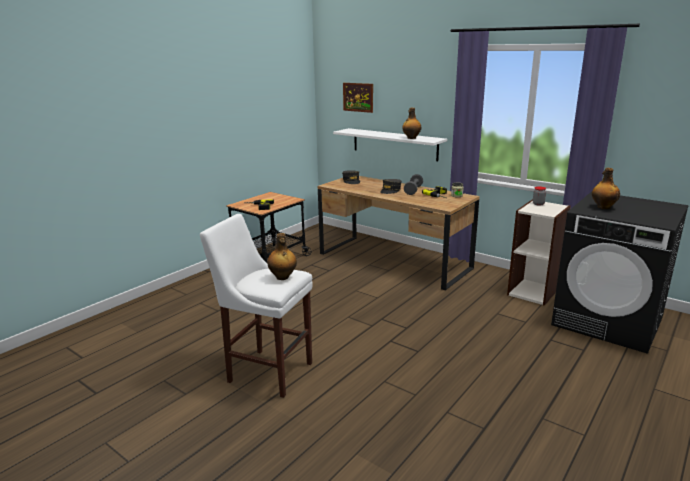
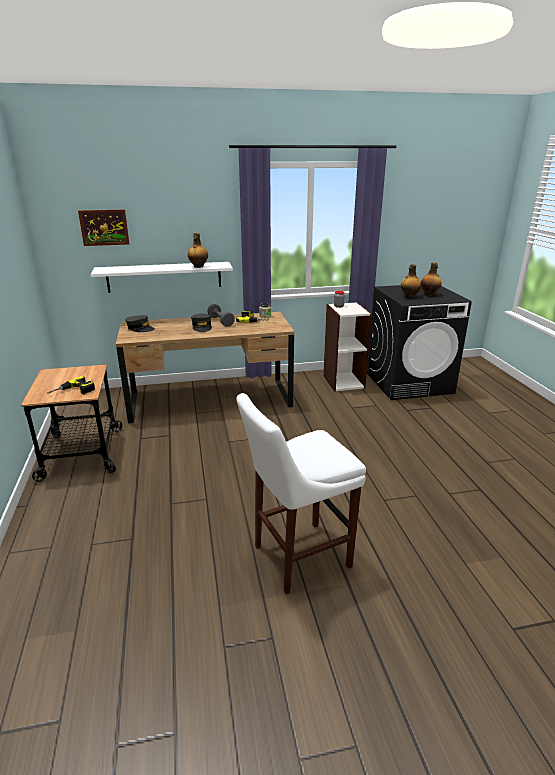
camera: 50 degrees left, 5 degrees up
bottle [267,233,297,280] -> bottle moved to [421,262,442,296]

